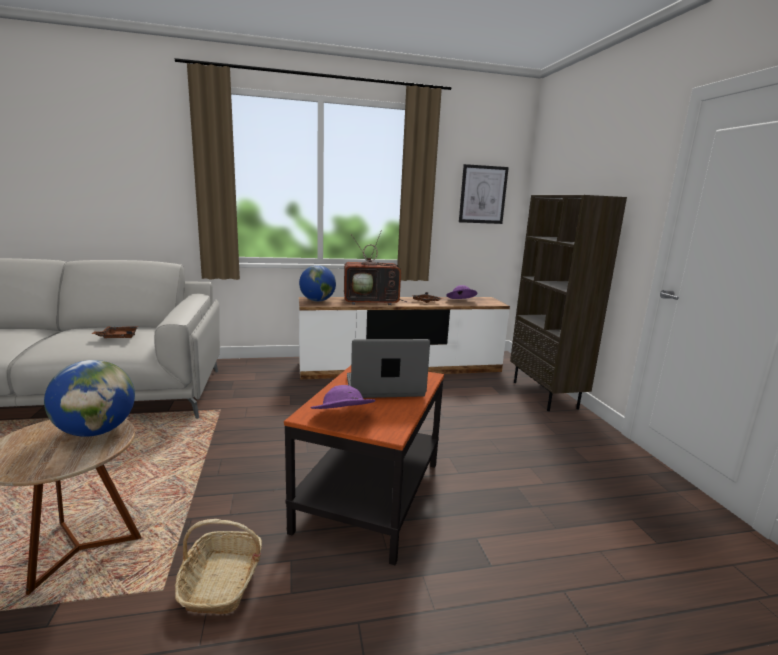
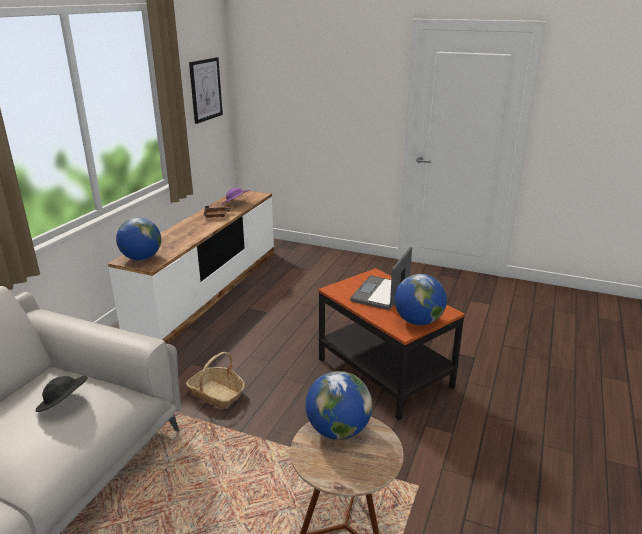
camera: 55 degrees left, 10 degrees up
brown tray [92,326,139,338] -> black hat [35,376,87,412]
basket [175,519,262,614] -> basket moved to [186,352,245,409]
purple hat [310,385,375,409] -> globe [394,274,447,325]
television [344,230,407,305] -> none
brown bookcase [510,195,627,411] -> none

